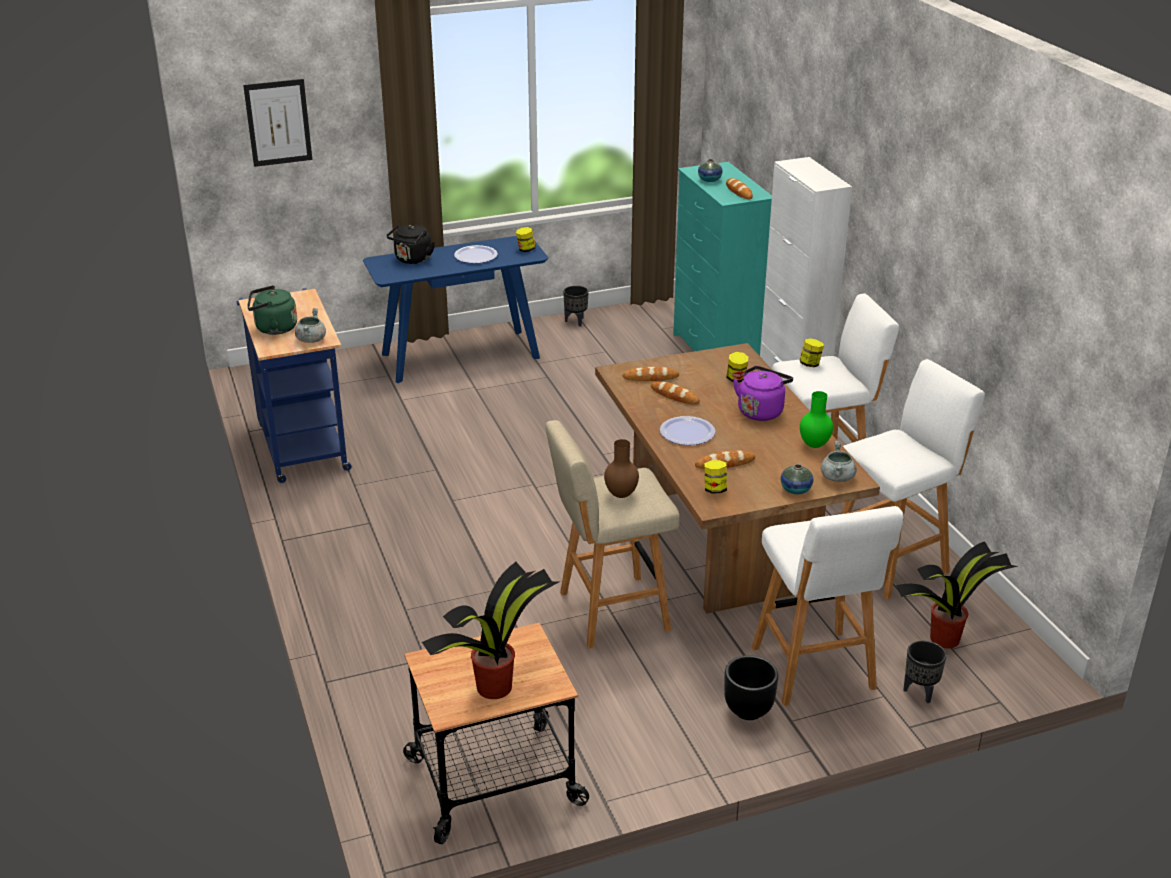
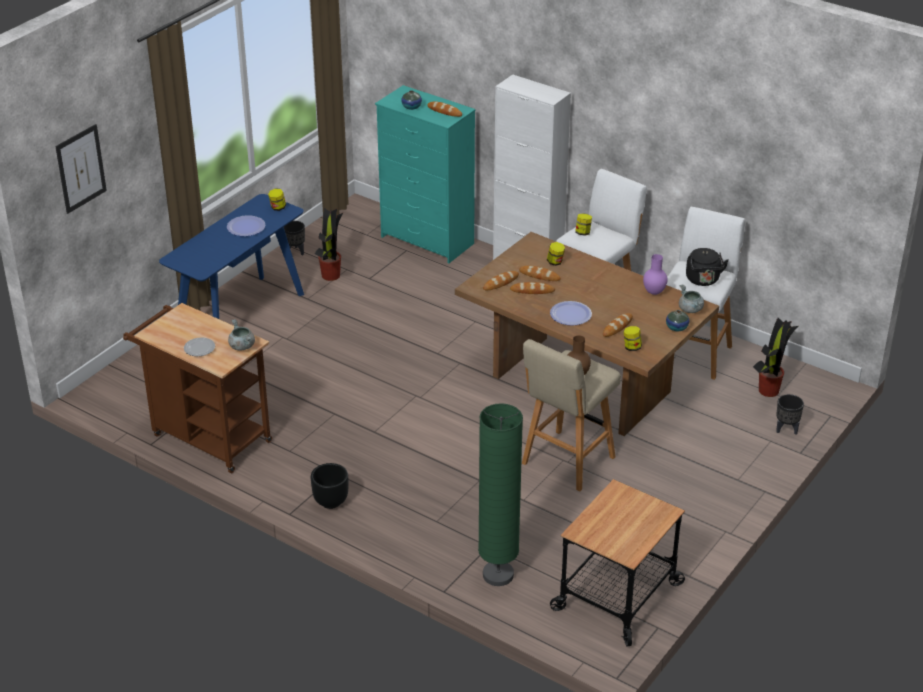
camera: 35 degrees left, 5 degrees up
blue cart [237,288,352,483] -> brown cart [123,303,272,473]
green kettle [247,285,297,335] -> plate [184,338,215,356]
black kettle [387,224,435,264] -> black kettle moved to [686,248,729,286]
potted plant [422,562,559,699] -> potted plant moved to [315,208,344,281]
black planter [724,655,778,720] -> black planter moved to [311,463,349,509]
purple kettle [733,366,793,421] -> none
white stool [752,506,904,706] -> none
green vase [800,391,833,448] -> purple vase [643,254,668,295]
none -> green floor lamp [478,403,523,586]
none -> bread [519,266,561,281]

